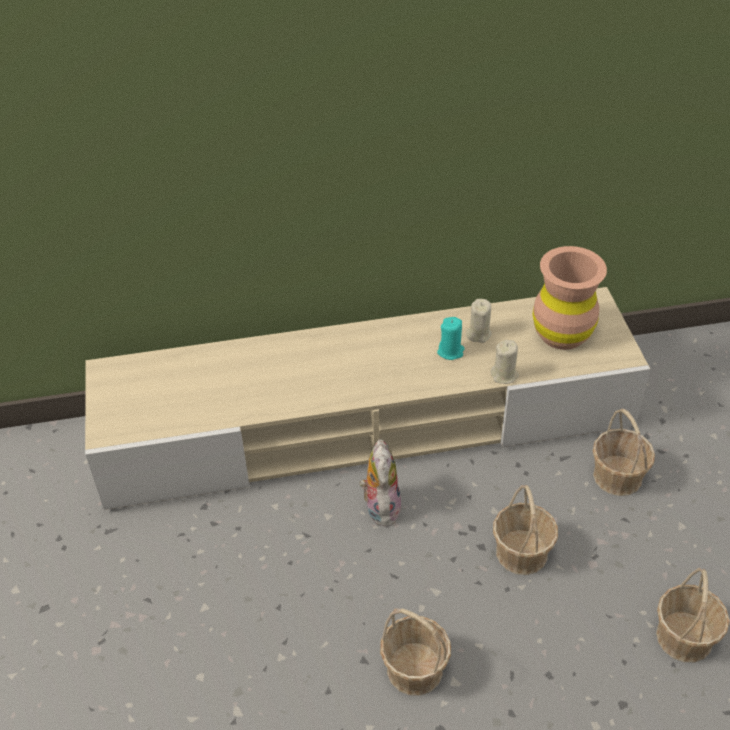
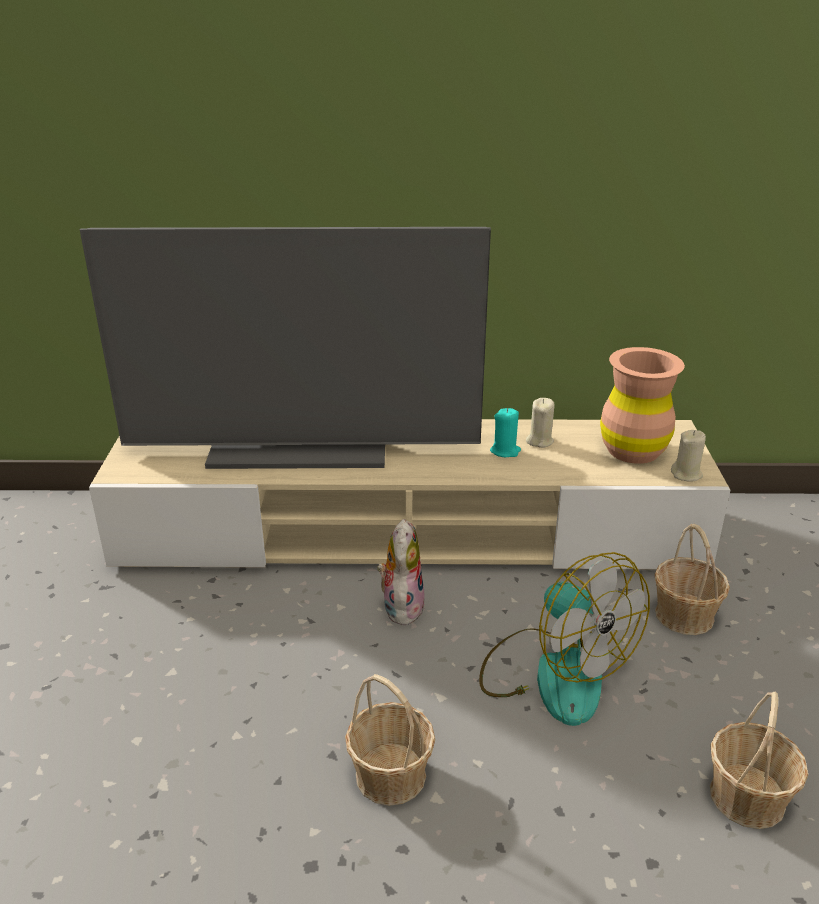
camera: 10 degrees right, 15 degrees down
beige candle [491,340,519,384] -> beige candle moved to [671,430,706,482]
basket [493,485,558,575] -> fan [479,552,650,726]
none -> television [80,227,491,469]

